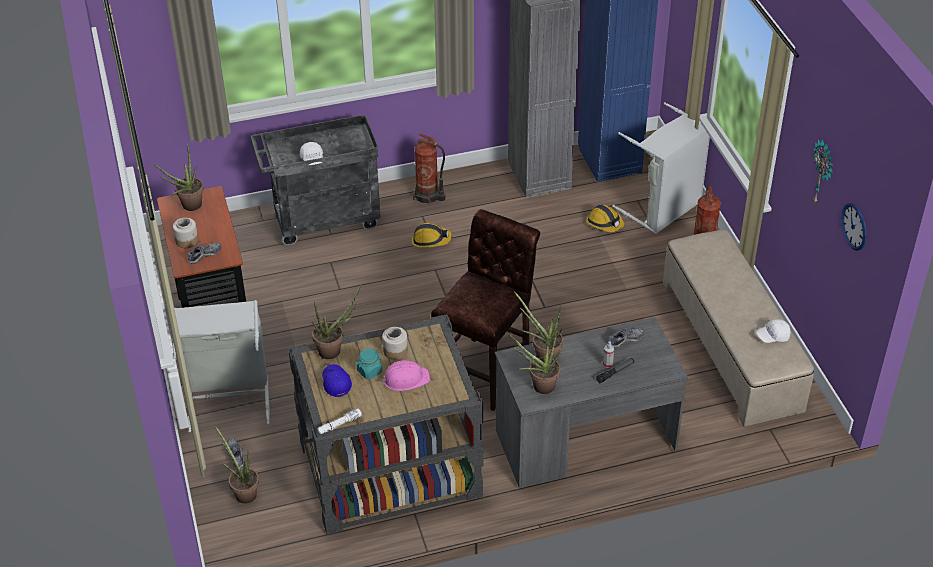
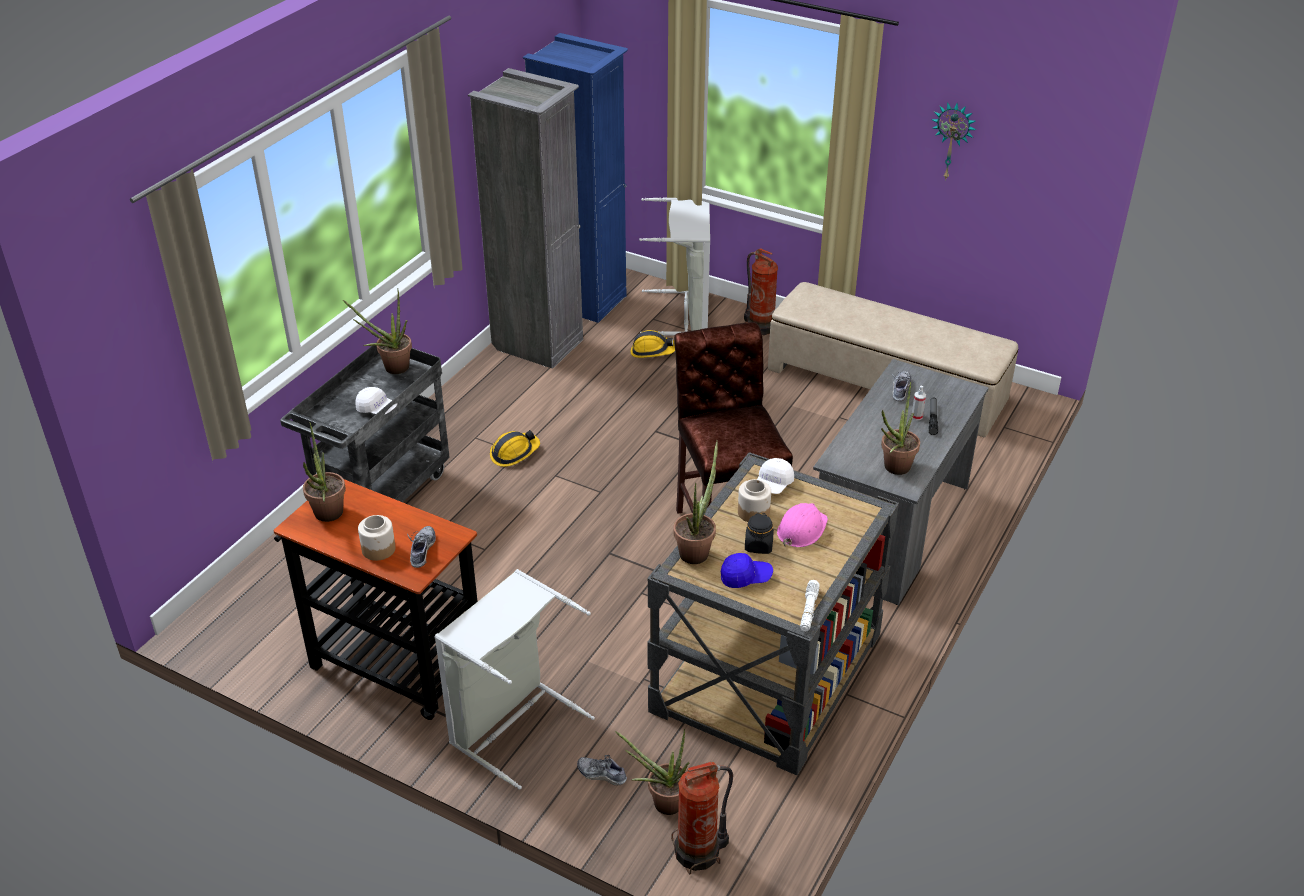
camera: 45 degrees left, 5 degrees down
blue cap [322,364,352,397] -> blue cap turned 150 degrees clockwise [721,553,773,588]
turquoise jar [356,349,382,379] -> black jar [745,513,774,554]
fire extinguisher [413,134,445,205] -> fire extinguisher moved to [671,762,733,874]
potted plant [514,291,563,361] -> potted plant moved to [343,288,412,374]
white cap [756,319,791,343] -> white cap moved to [757,458,794,494]
wall clock [841,203,867,251] -> none

